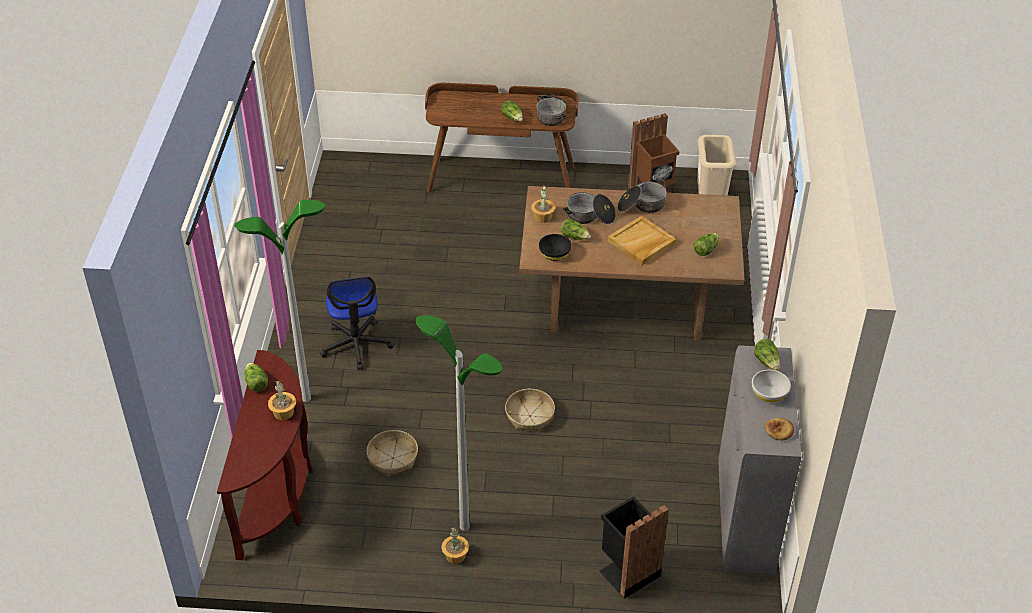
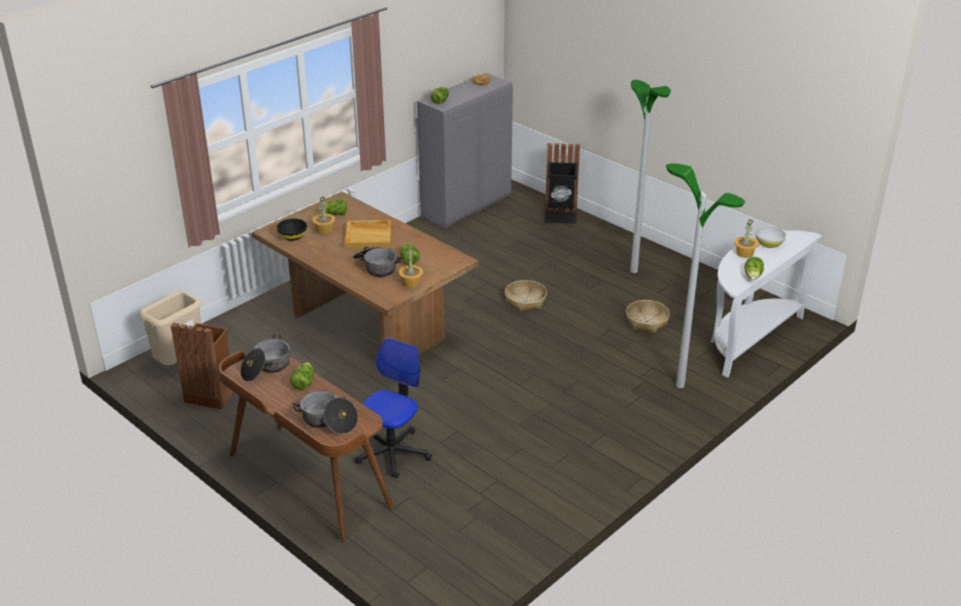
camera: 140 degrees left, 10 degrees down
brown console table [217,350,313,560] -> white console table [711,230,822,378]
office chair [320,277,394,370] -> office chair moved to [355,338,432,478]
potted plant [442,528,469,564] -> potted plant moved to [312,196,335,234]
black bowl [539,234,572,261] -> black bowl moved to [277,218,307,241]
cooking pot [617,180,667,213] -> cooking pot moved to [293,390,358,434]
white bowl [752,370,791,403] -> white bowl moved to [755,226,786,248]

